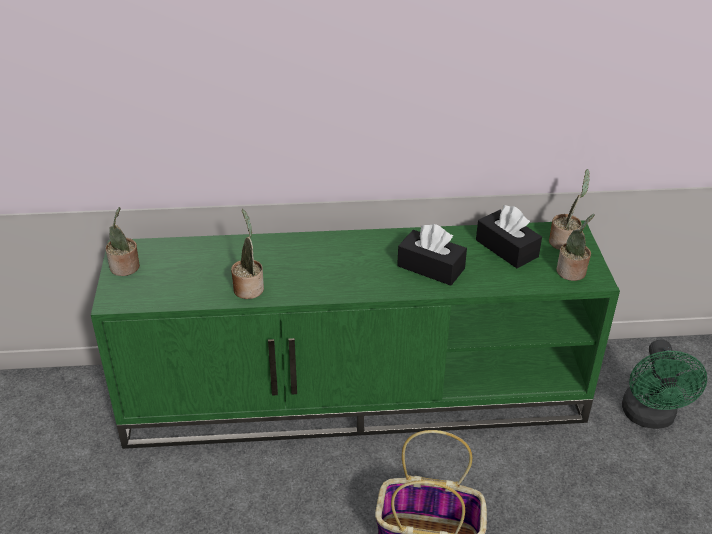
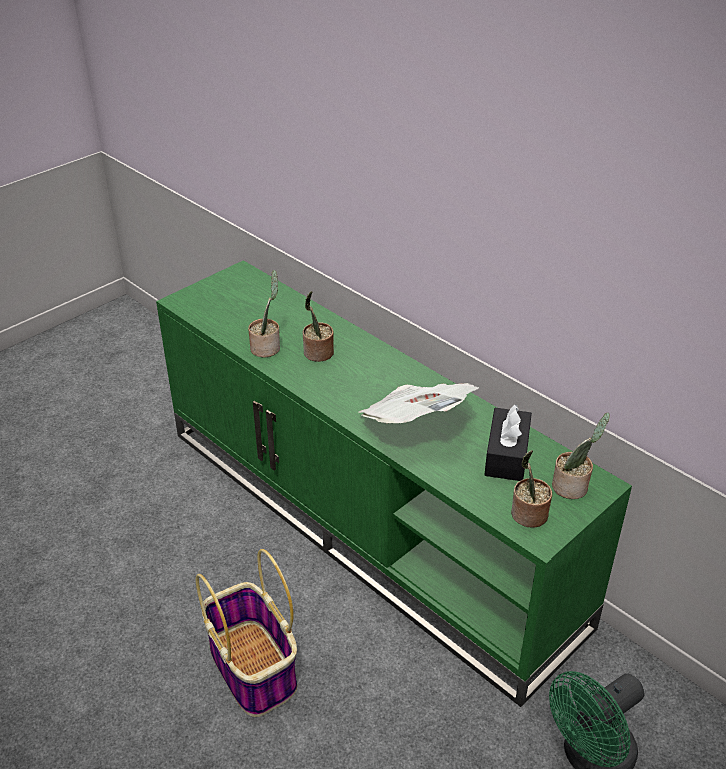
camera: 50 degrees right, 0 degrees up
potted plant [106,207,140,276] -> potted plant moved to [303,291,334,362]
black tissue box [397,224,467,286] -> newspaper [358,383,479,423]

